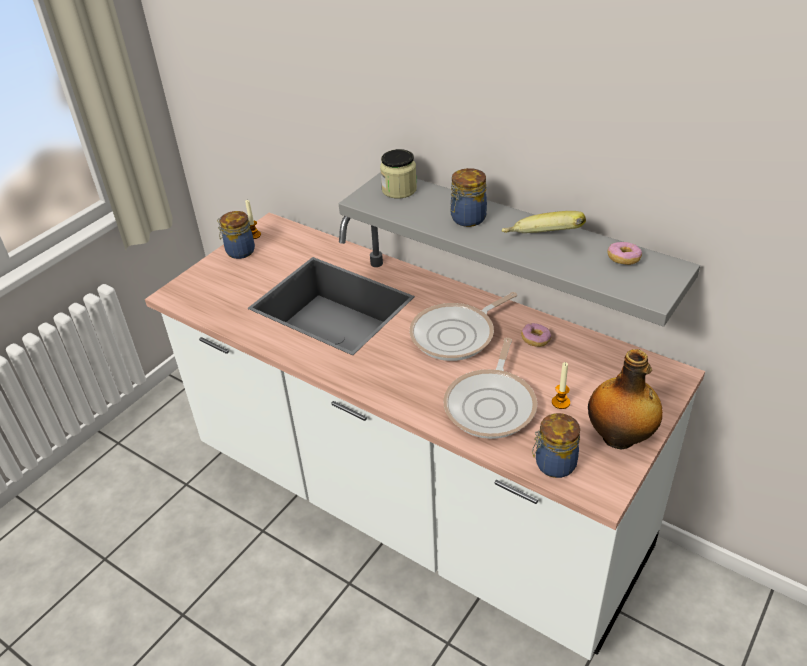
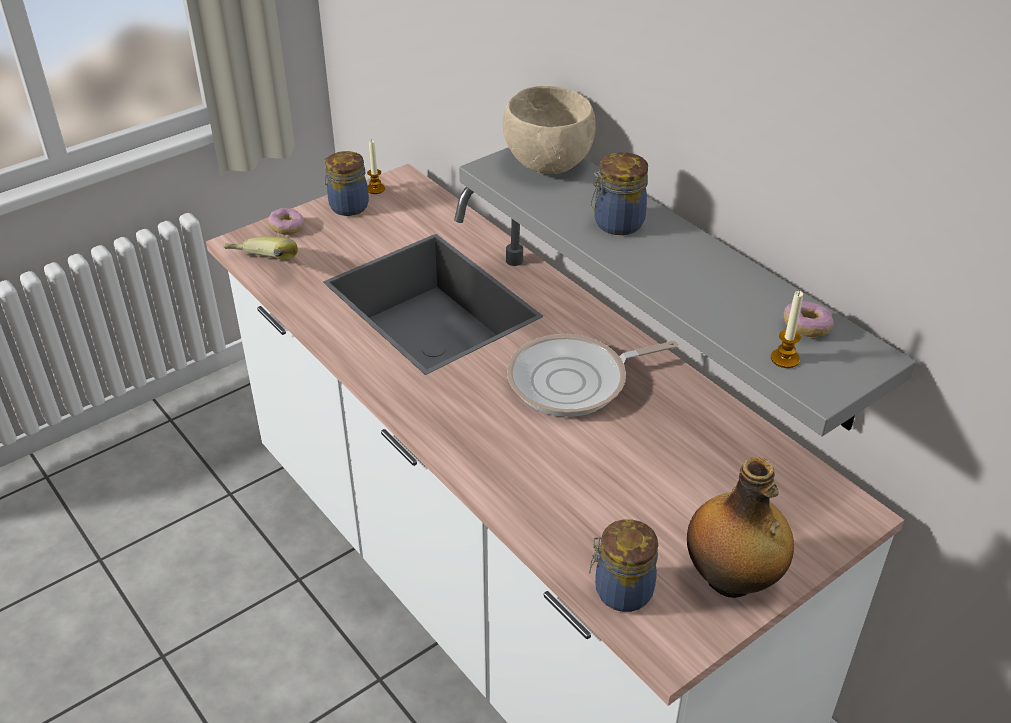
camera: 15 degrees right, 0 degrees up
jar [380,149,417,199] -> beige bowl [502,86,596,174]
frying pan [443,338,537,439] -> none
banana [502,211,586,233] -> banana moved to [223,236,298,260]
donut [521,323,551,347] -> donut moved to [268,208,304,235]
candle [552,362,570,409] -> candle moved to [771,291,803,368]

